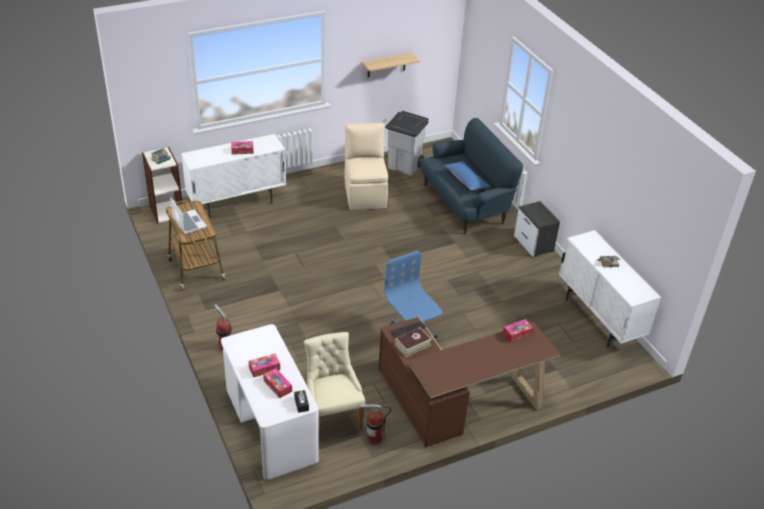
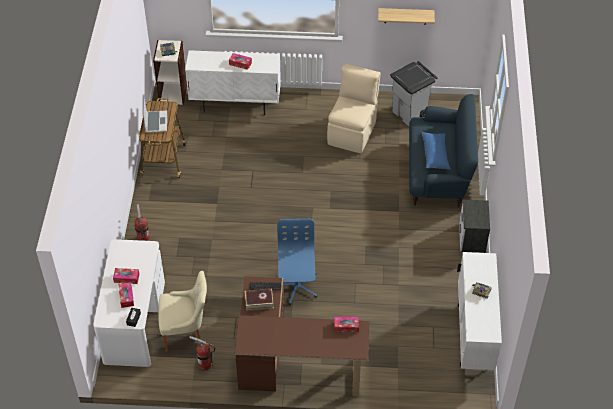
camera: 30 degrees right, 10 degrees up
beige chair [304,332,365,433] -> beige chair turned 75 degrees clockwise [158,271,207,351]

